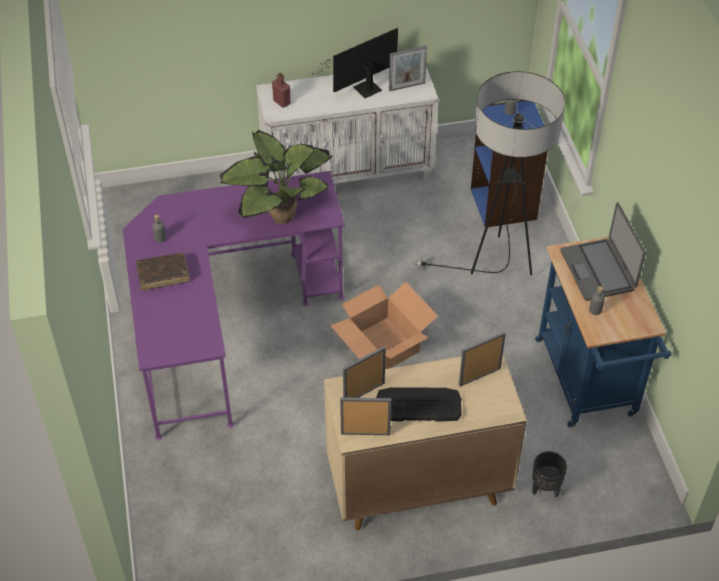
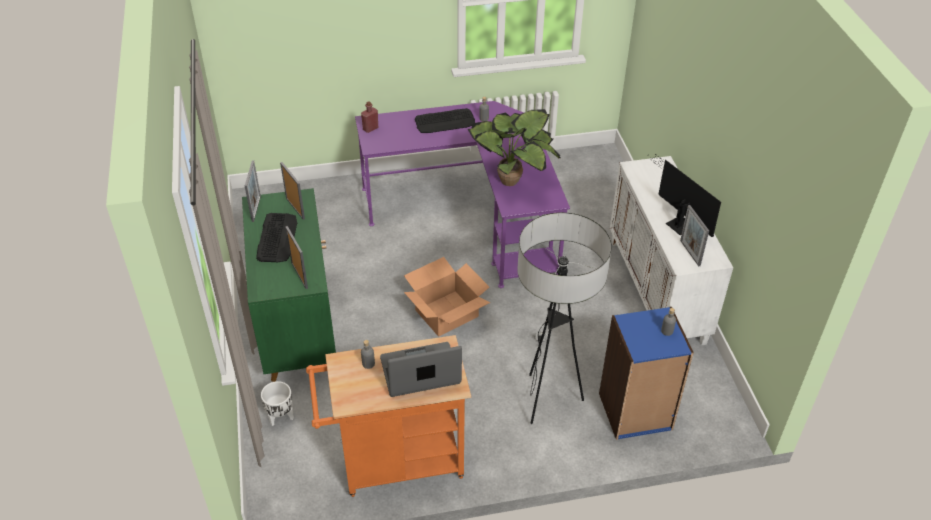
camera: 90 degrees right, 5 degrees down
brown book [136,253,190,291] -> keyboard [415,108,475,133]
red bottle [272,73,291,108] -> red bottle moved to [361,101,378,133]
beige cabinet [324,355,527,531] -> green cabinet [242,188,336,382]
black planter [532,451,567,498] -> white planter [261,381,294,426]
blue cart [535,236,671,427] -> orange cart [306,335,471,497]

